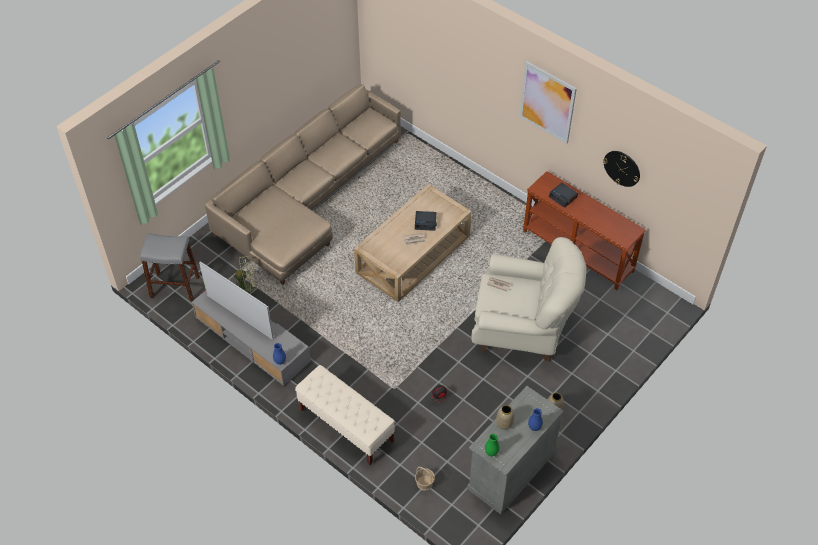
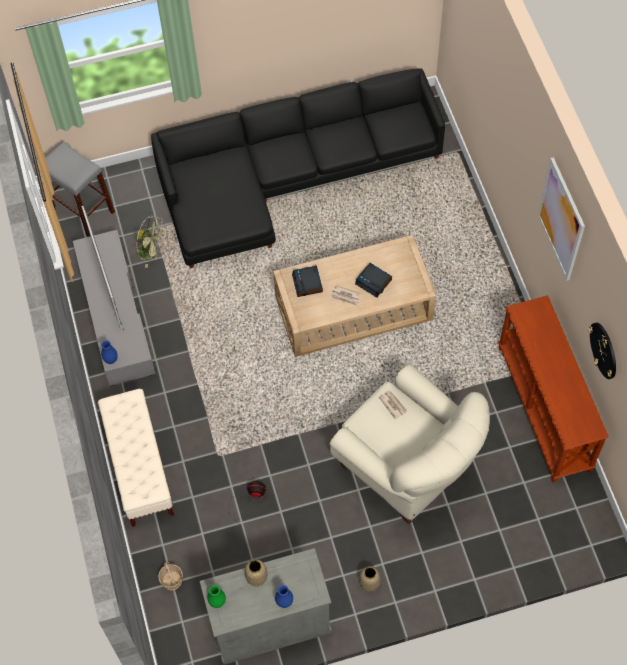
camera: 35 degrees right, 10 degrees up
beige sofa [205,84,401,285] -> black sofa [151,68,445,268]
alarm clock [549,183,578,208] -> alarm clock moved to [292,266,323,297]

